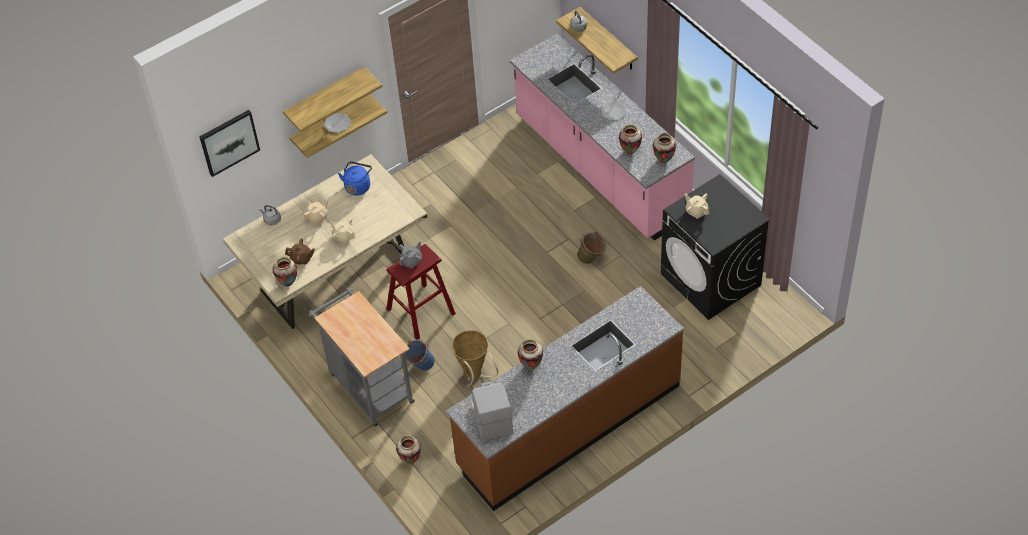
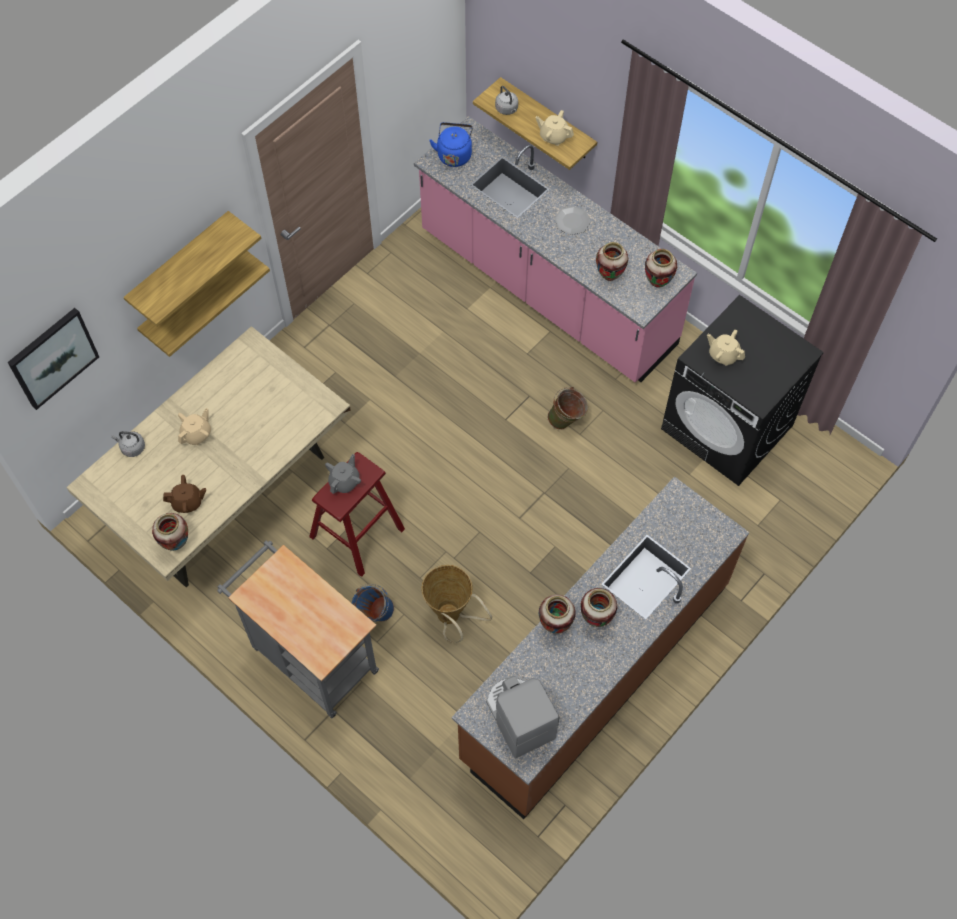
camera: 15 degrees left, 10 degrees up
plate [324,113,351,133] -> none
beige teapot [330,218,355,244] -> beige teapot moved to [536,110,574,146]
blue kettle [338,161,372,195] -> blue kettle moved to [429,122,473,167]
vase [396,436,421,464] -> vase moved to [580,588,617,627]

